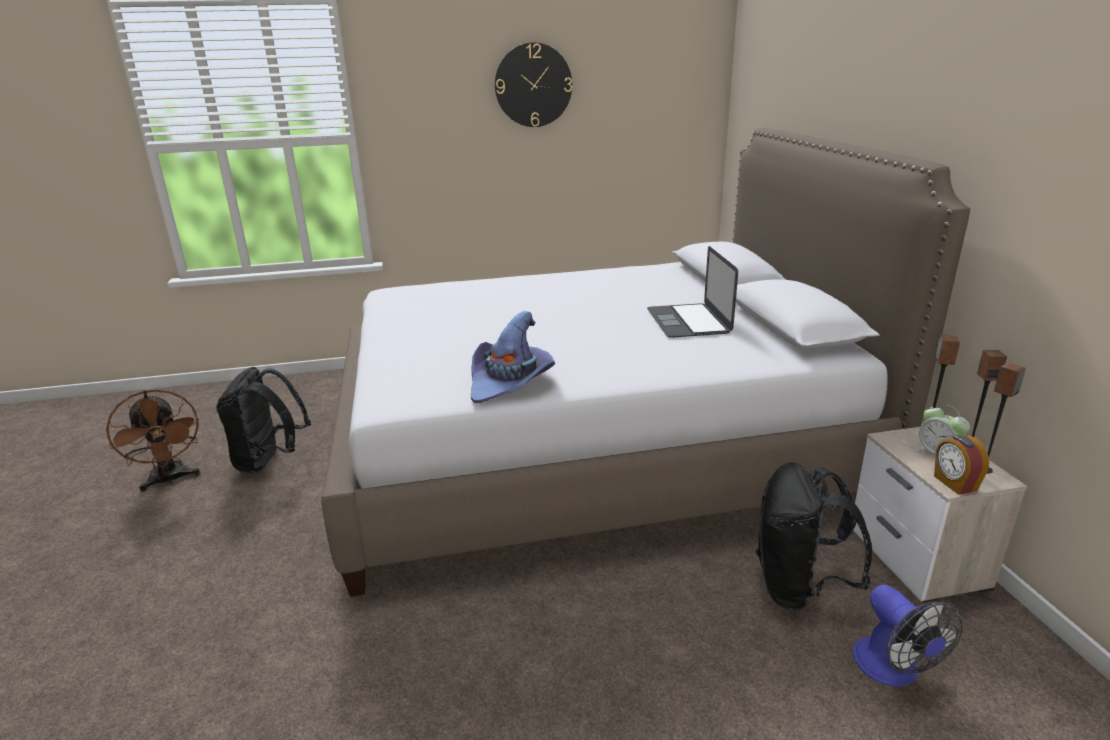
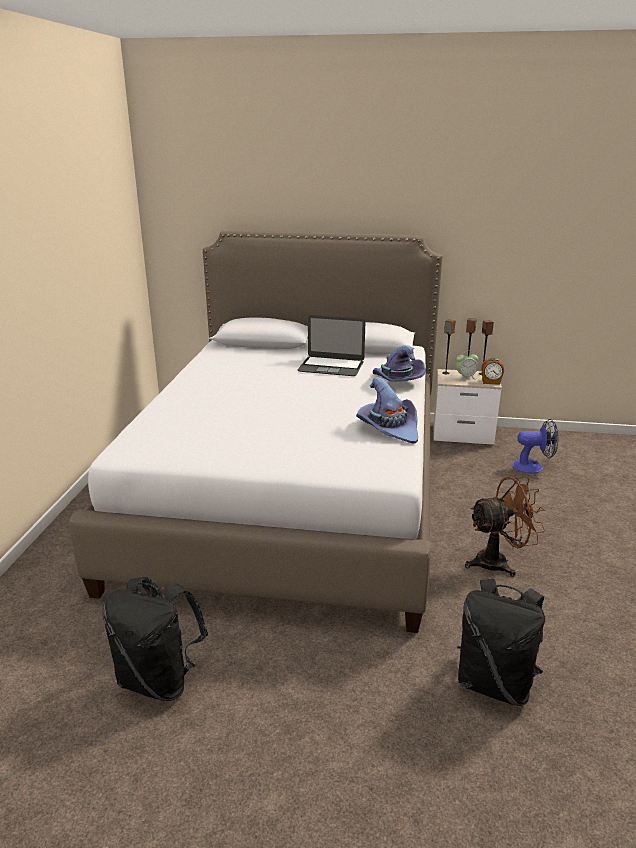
camera: 70 degrees left, 0 degrees up
brown fan [106,390,200,491] -> brown fan moved to [465,477,545,577]
wall clock [495,42,572,127] -> none
black backpack [756,462,872,612] -> black backpack moved to [457,579,545,706]
none -> purple hat [373,345,425,382]

